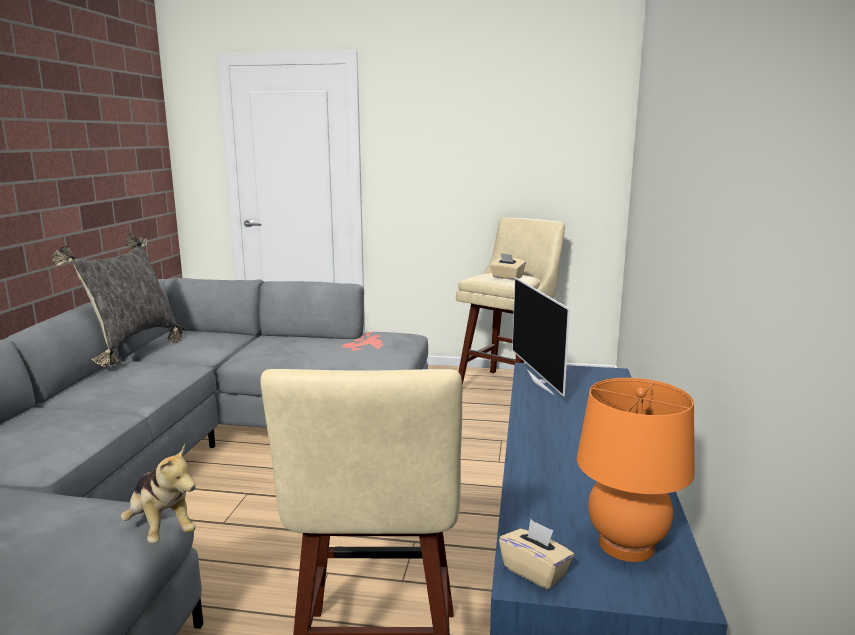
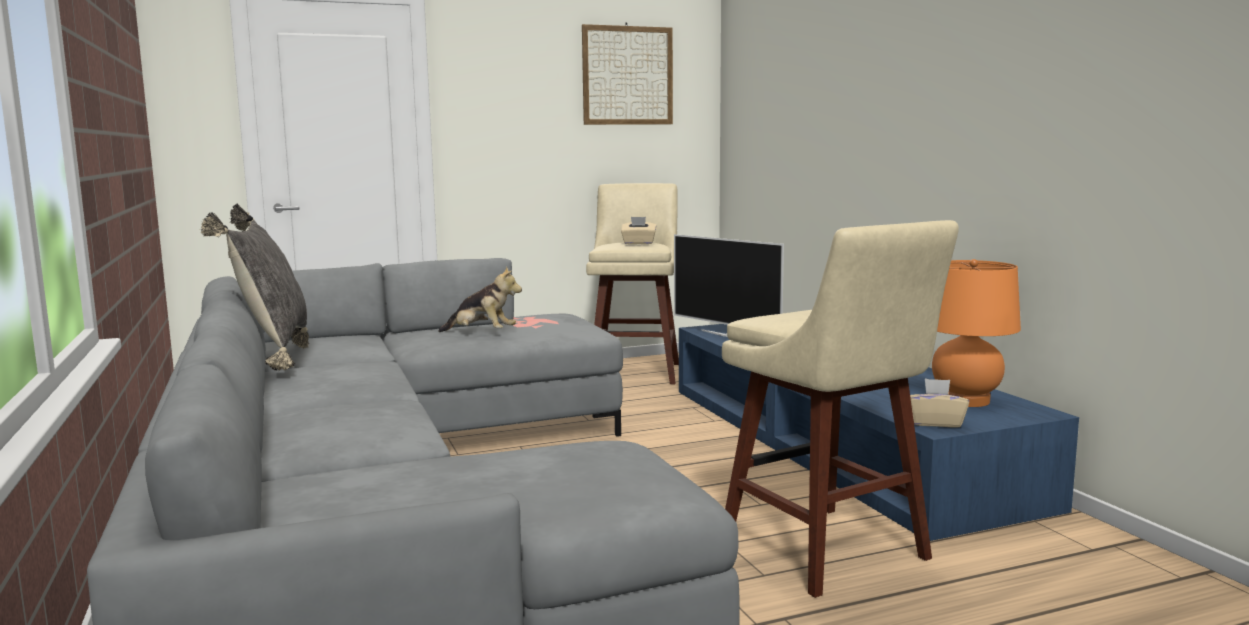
camera: 30 degrees left, 5 degrees down
plush toy [121,444,196,543] -> plush toy moved to [438,267,522,332]
none -> picture [582,23,673,125]

